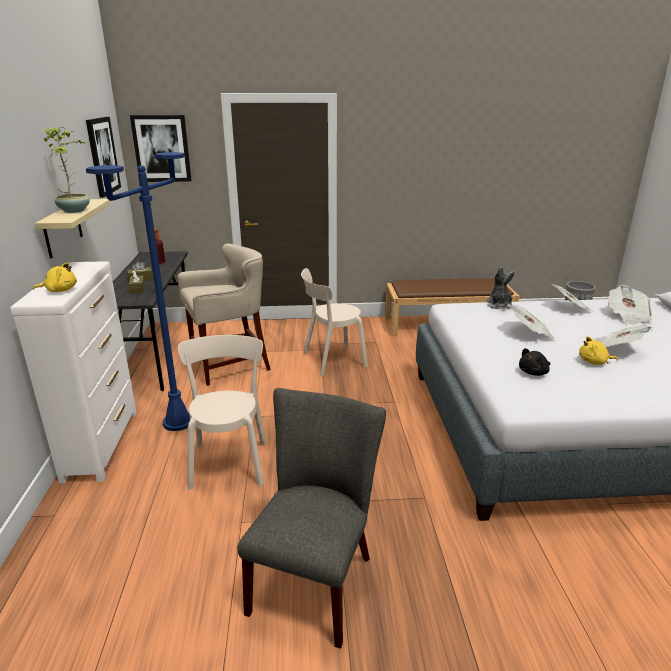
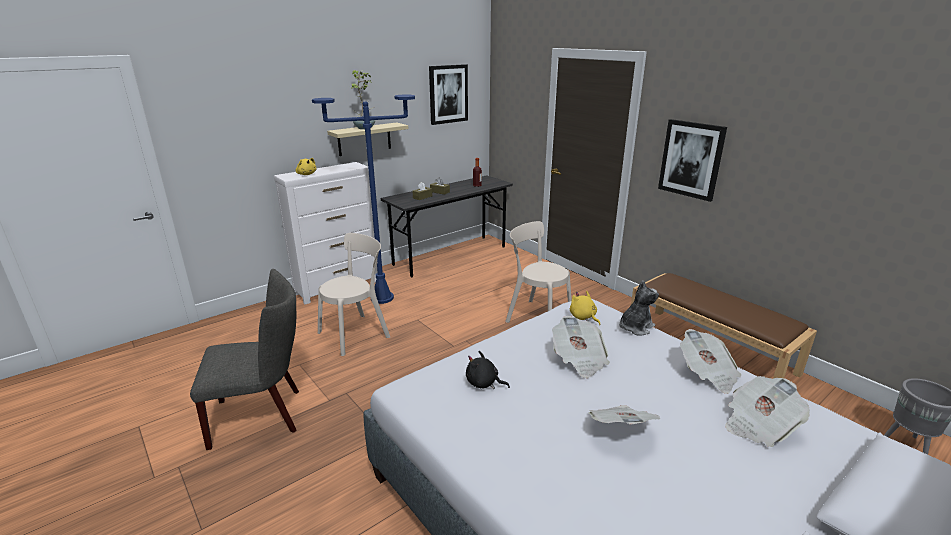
camera: 55 degrees right, 0 degrees up
picture [130,115,192,182] -> picture moved to [658,119,727,202]
beige stool [178,244,271,386] -> none
yellow plush toy [579,336,618,365] -> yellow plush toy moved to [570,291,600,325]

